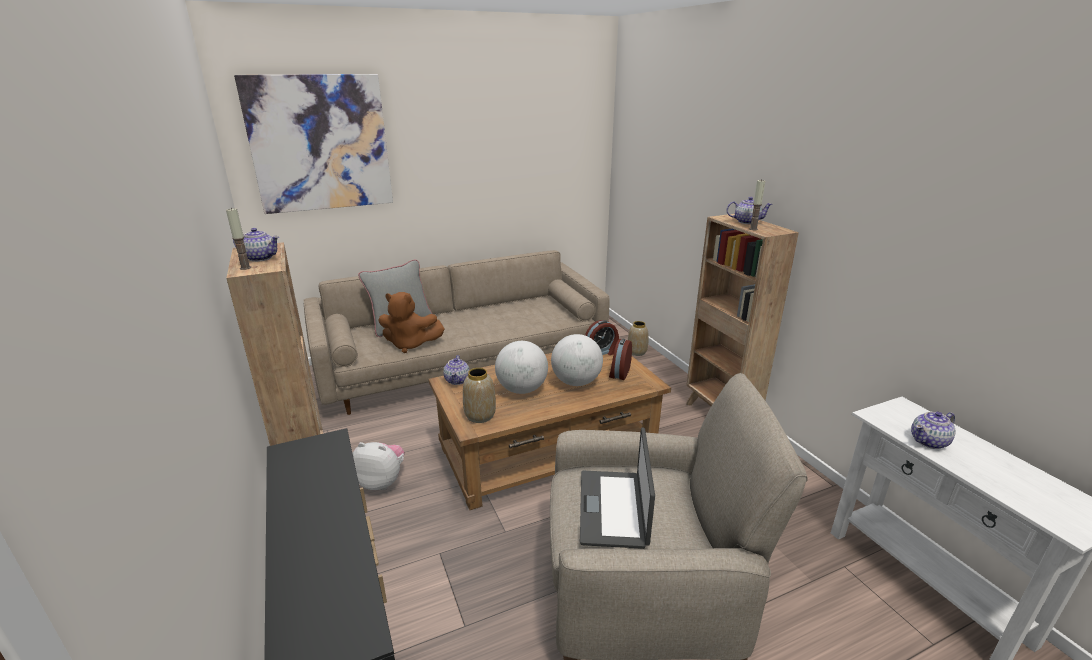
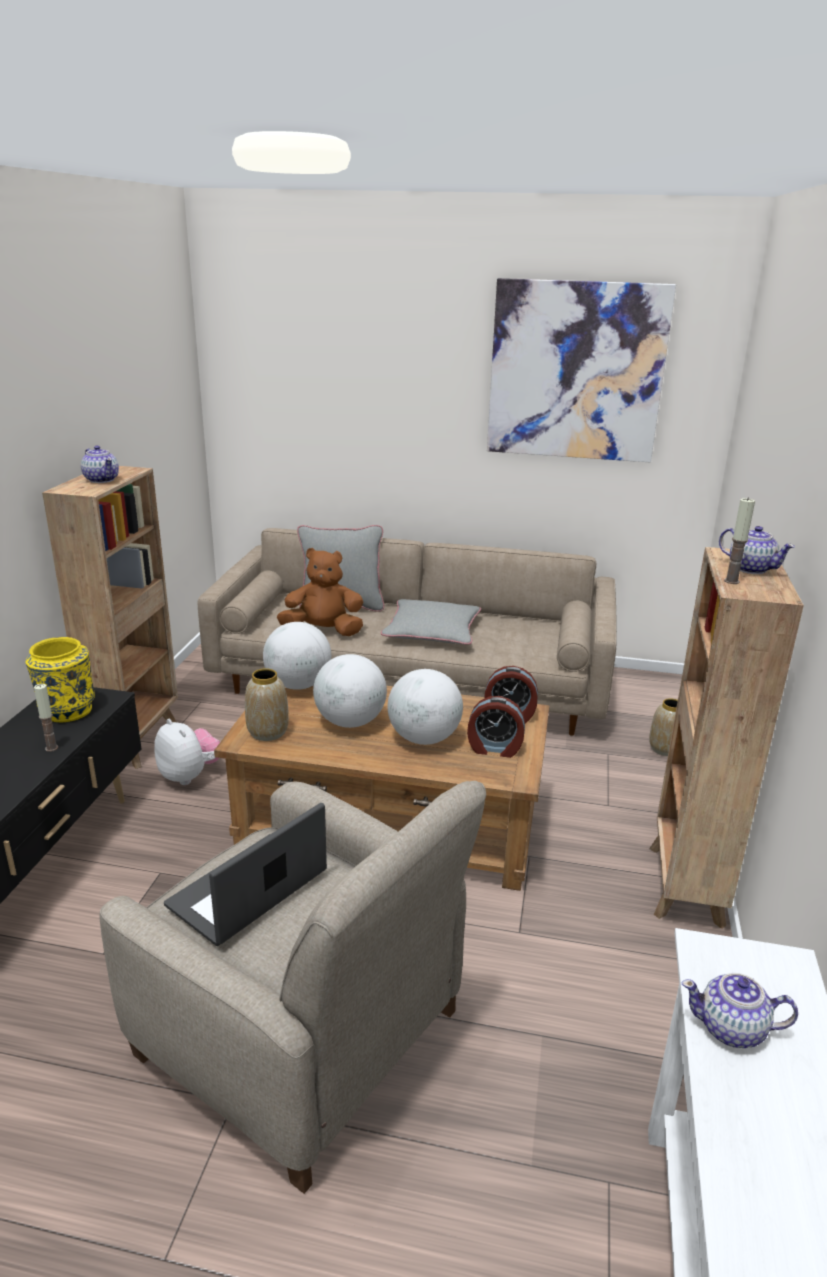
camera: 35 degrees right, 0 degrees up
candle [226,208,251,270] -> candle moved to [34,684,58,752]
picture [234,74,393,214] -> picture moved to [487,278,676,462]
brown plush toy [378,292,445,353] -> brown plush toy turned 135 degrees clockwise [277,548,363,636]
teapot [443,355,470,385] -> globe [263,622,331,690]
alarm clock [609,339,632,380] -> alarm clock turned 135 degrees counterclockwise [467,696,525,758]
none -> yellow vase [26,637,95,722]
none -> grey pillow [381,599,481,645]

